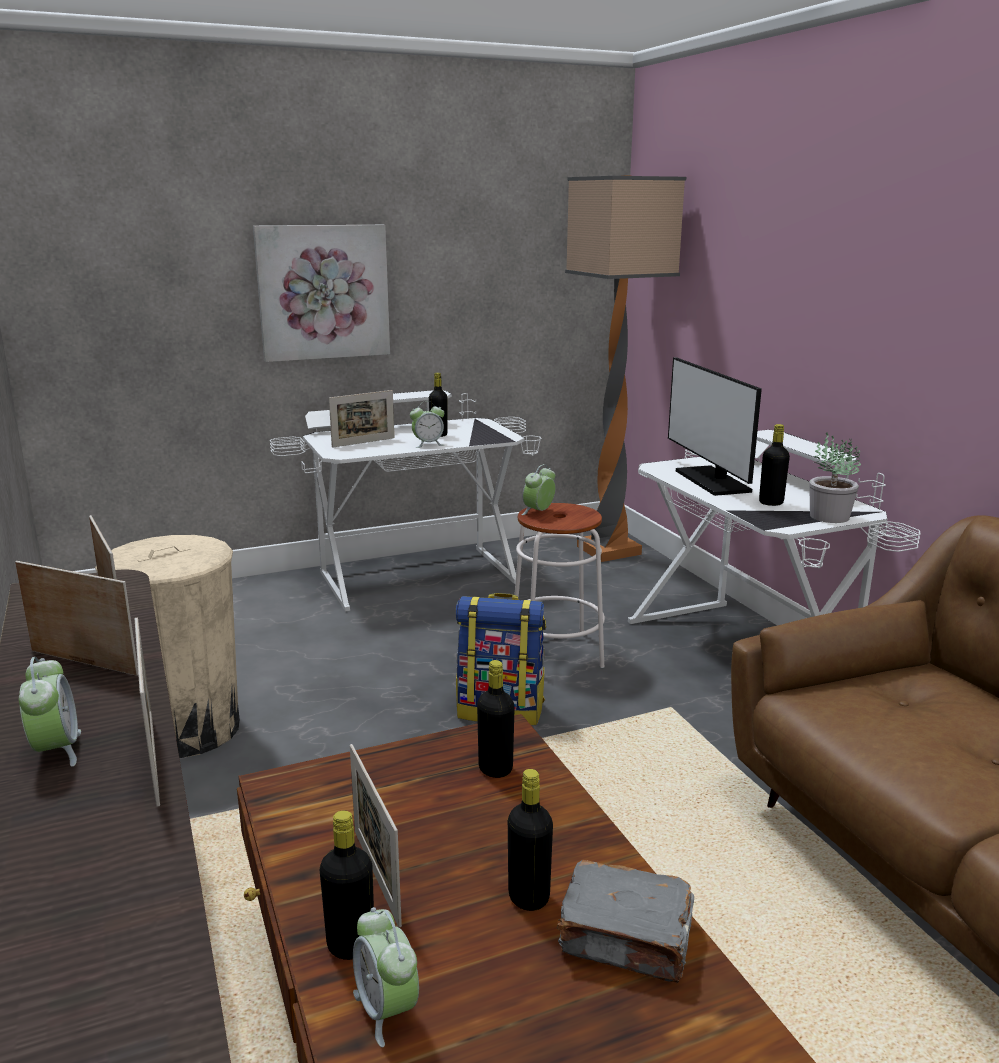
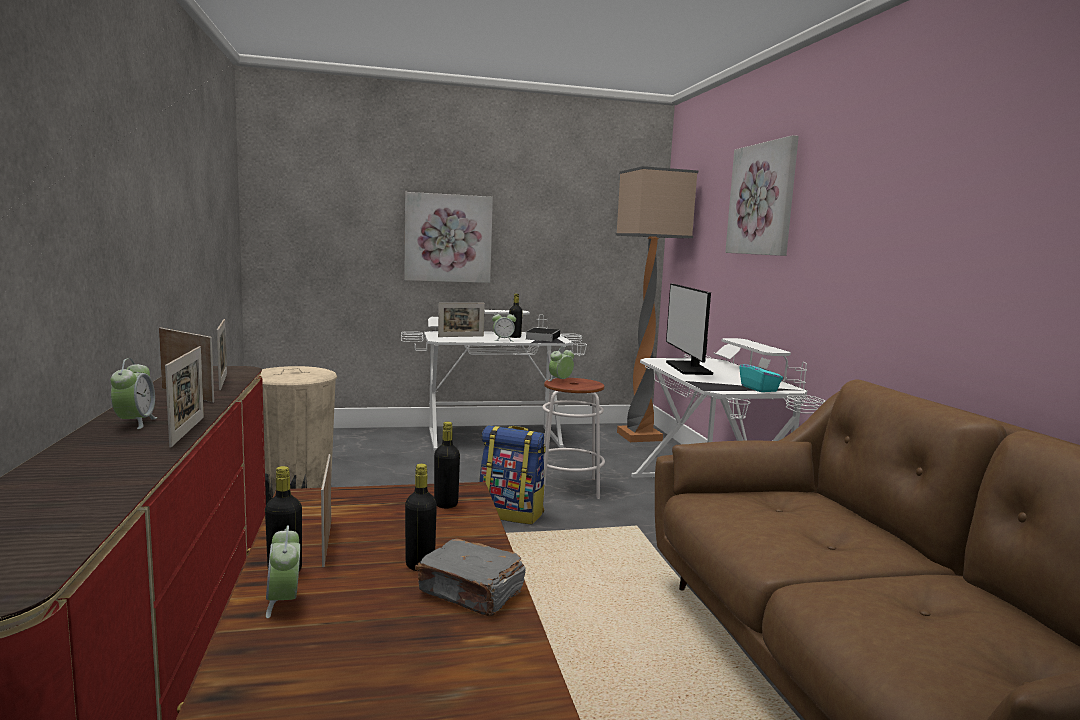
camera: 10 degrees right, 10 degrees down
black bottle [759,424,790,506] -> none
potted plant [809,432,861,523] -> turquoise tissue box [740,357,783,392]
none -> book [526,328,560,341]
none -> picture [725,135,799,256]

